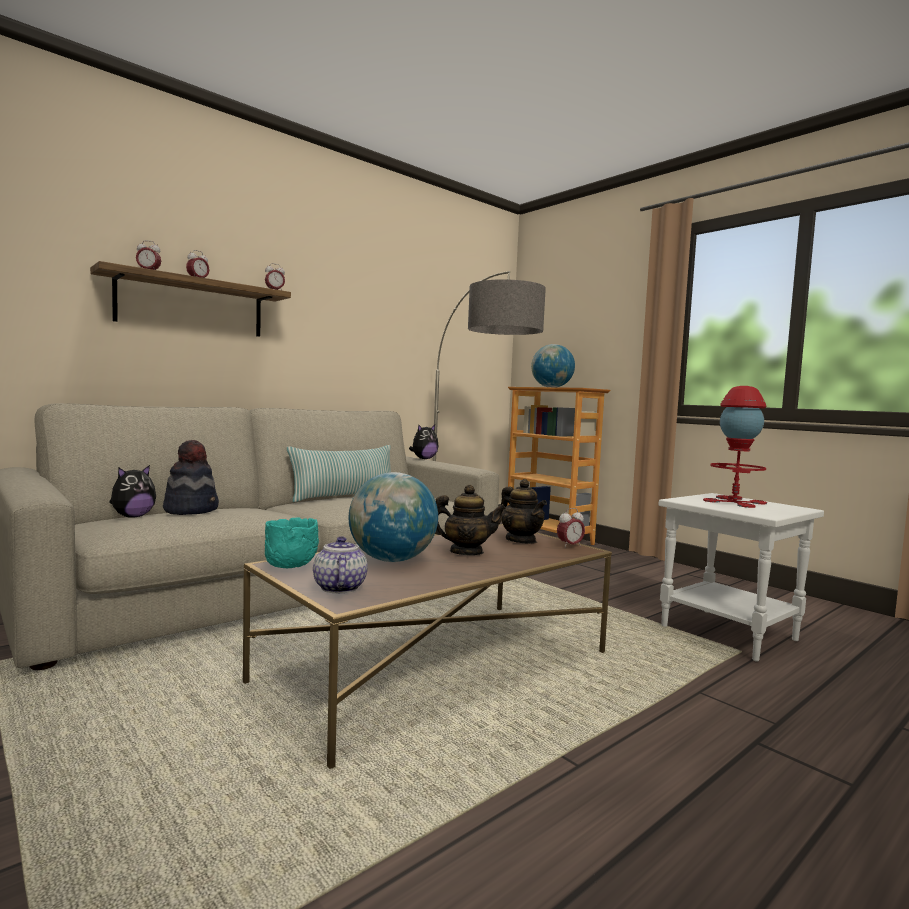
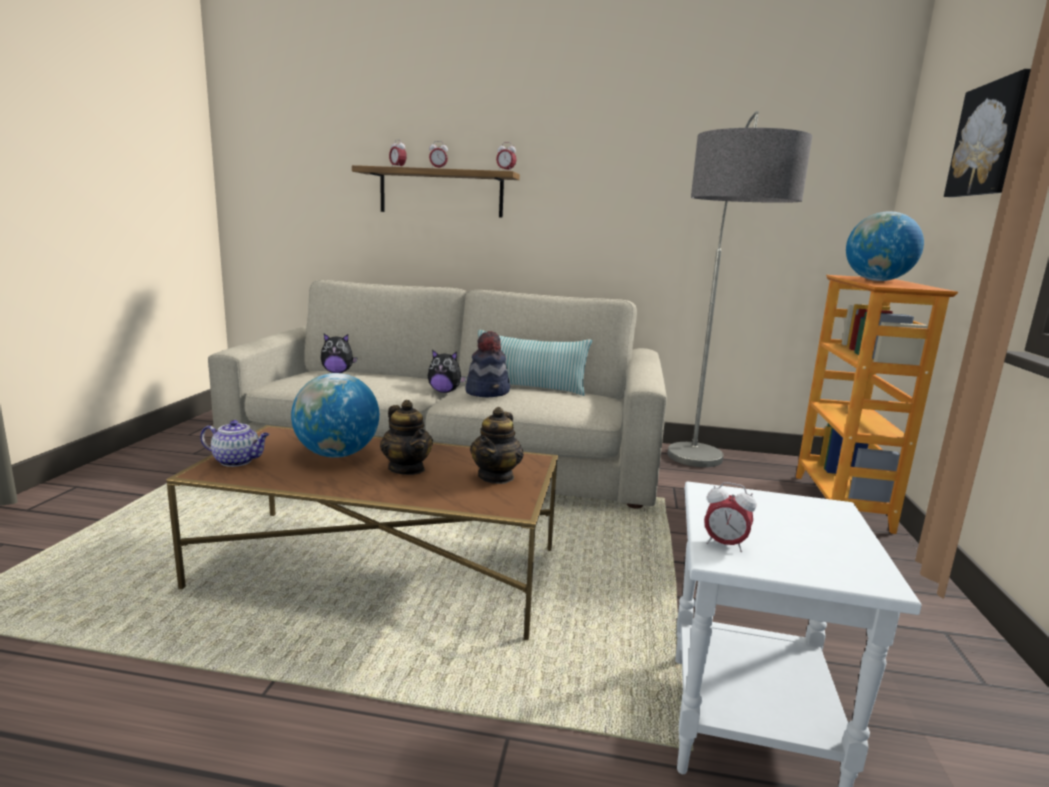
camera: 50 degrees right, 10 degrees up
hat [163,440,219,515] -> hat moved to [465,331,510,397]
turquoise bowl [265,518,319,568] -> none
teapot [313,536,368,593] -> teapot turned 60 degrees clockwise [200,420,270,467]
plush toy [409,425,439,459] -> plush toy moved to [428,350,466,393]
alarm clock [557,508,585,548] -> alarm clock moved to [704,482,756,553]
red table lamp [703,386,767,508] -> none
none -> picture [944,69,1031,197]

